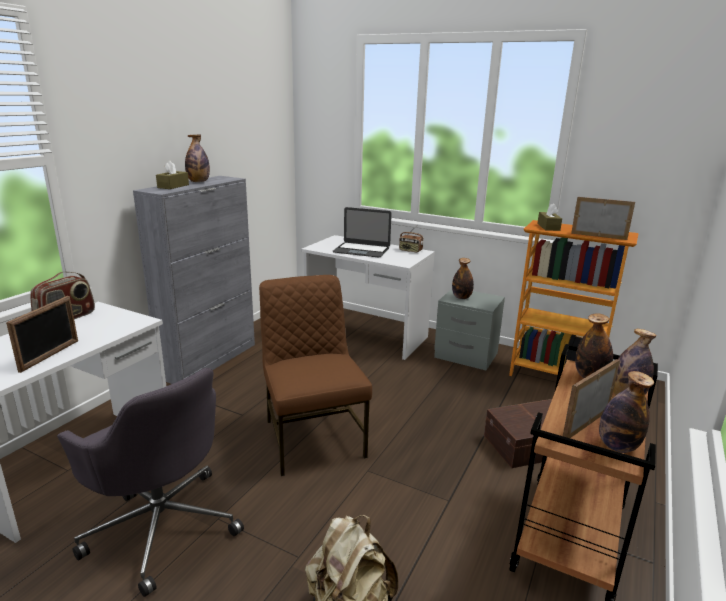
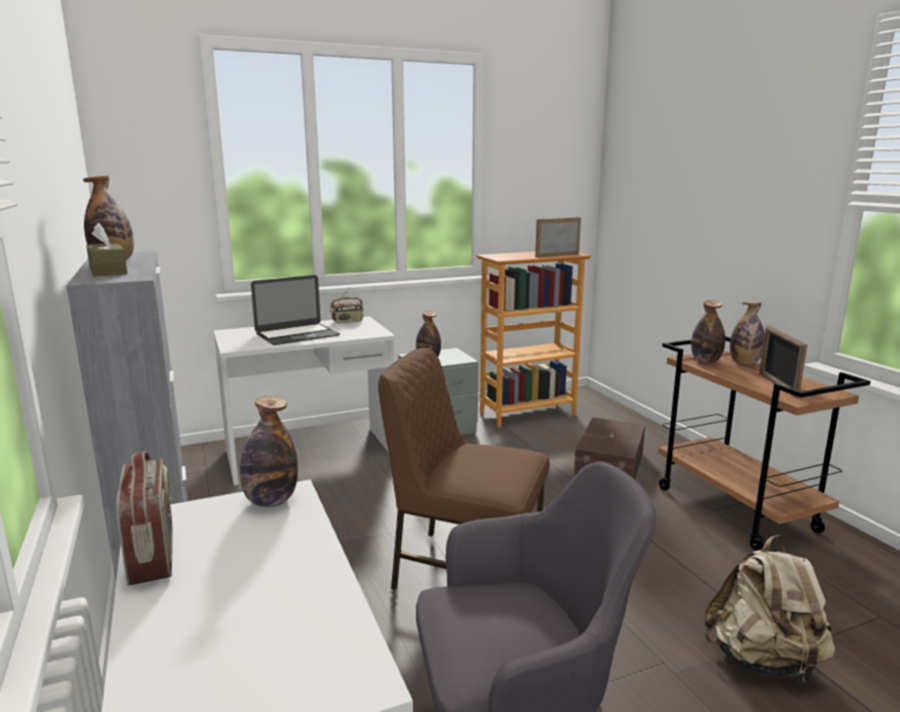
camera: 50 degrees left, 5 degrees down
picture frame [6,296,78,373] -> none
brown tissue box [537,203,562,231] -> none
bottle [599,371,654,453] -> bottle moved to [240,396,298,507]

